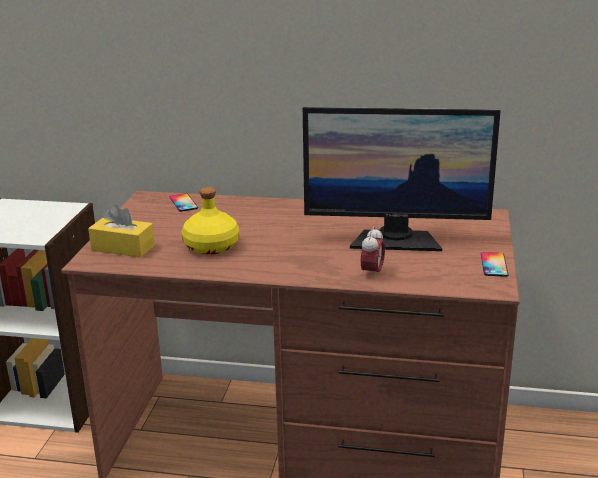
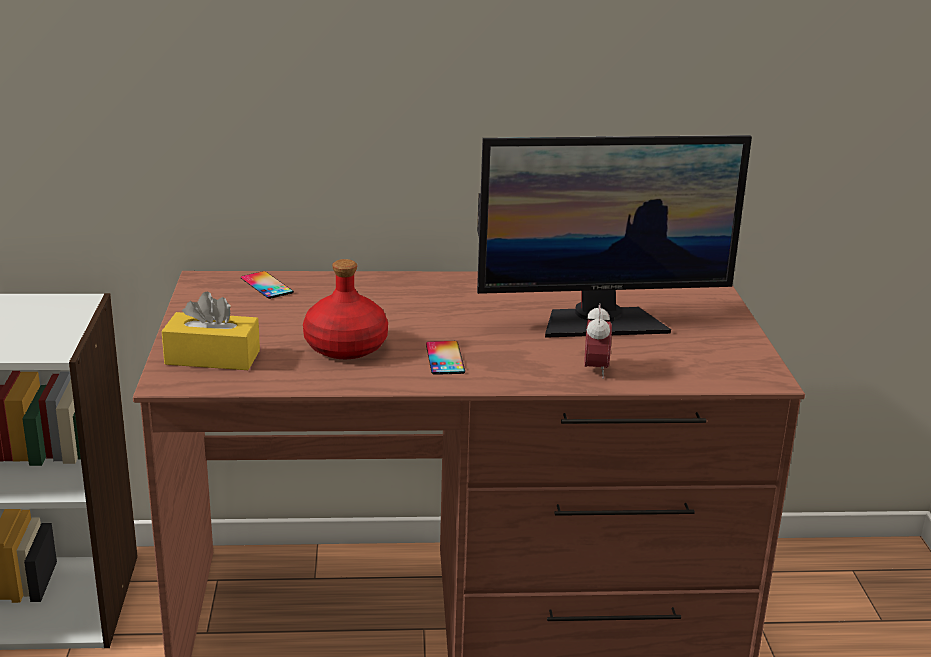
camera: 15 degrees left, 0 degrees up
yellow bottle [182,187,239,255] -> red bottle [303,259,388,359]
phone [481,252,509,277] -> phone moved to [426,341,465,375]

